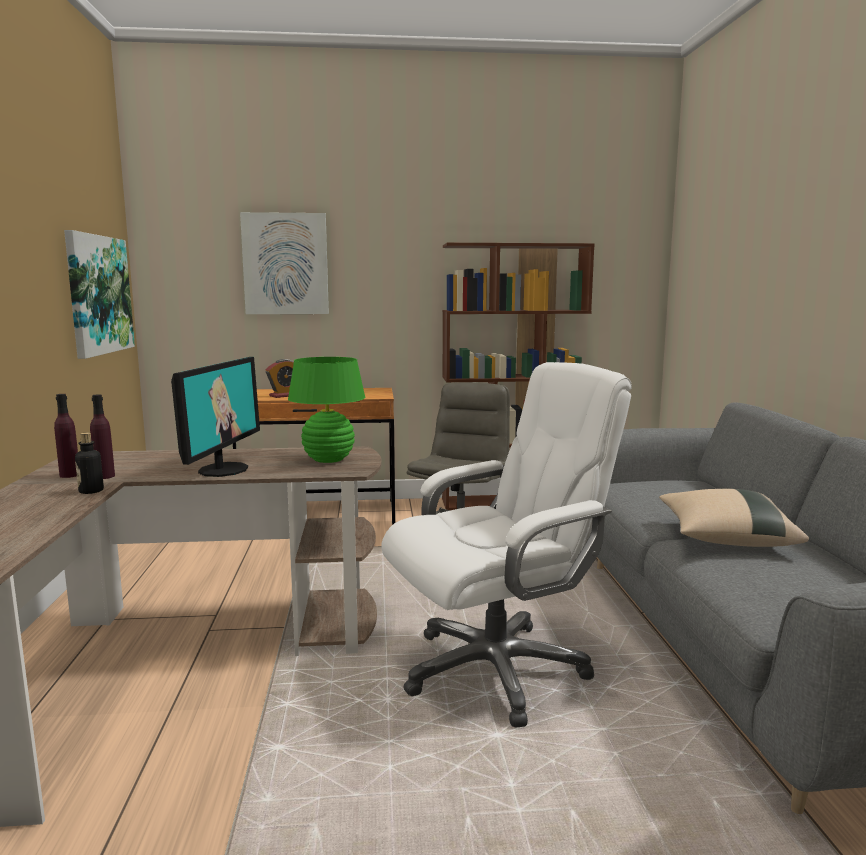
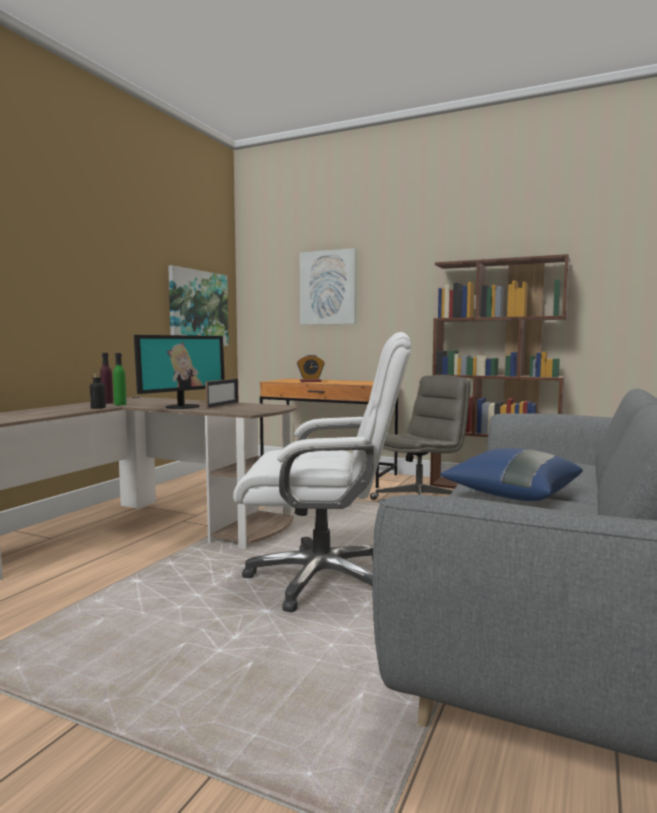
camera: 30 degrees right, 5 degrees down
purple bottle [90,394,115,479] -> green bottle [113,353,127,405]
green table lamp [288,357,365,463] -> none
beige pillow [659,489,809,547] -> blue pillow [440,448,583,501]
none -> picture frame [205,378,239,409]

